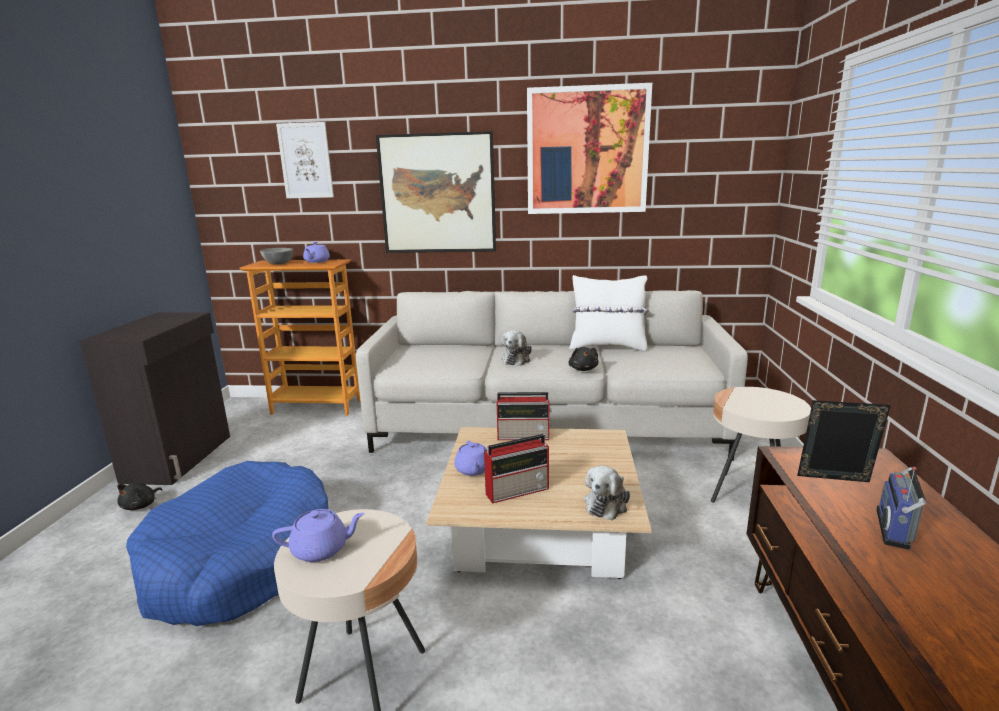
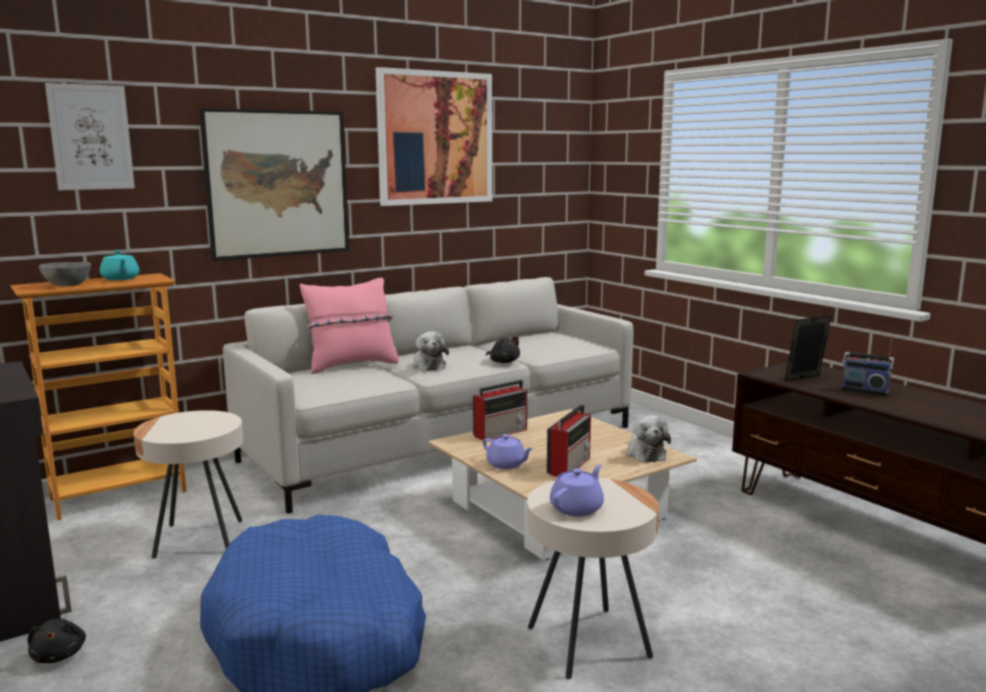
camera: 40 degrees left, 5 degrees down
purple teapot [303,242,330,263] -> turquoise teapot [100,250,140,280]
white pillow [569,275,649,352] -> none
beige side table [711,387,811,503] -> beige side table moved to [134,410,243,558]
radio [876,467,926,550] -> radio turned 45 degrees counterclockwise [841,339,894,396]
none -> pink pillow [300,278,398,374]

